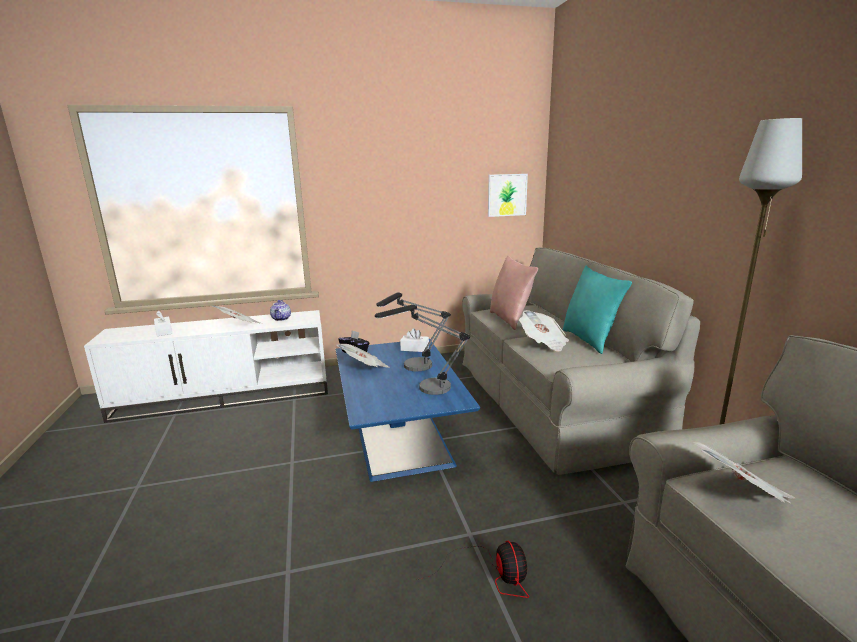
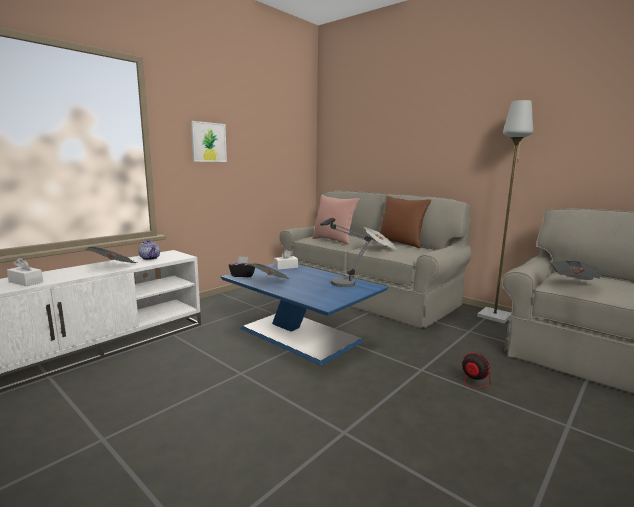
camera: 35 degrees left, 5 degrees down
table lamp [376,292,451,372] -> none
picture [488,174,528,217] -> picture moved to [191,121,227,162]
turquoise pillow [563,266,632,354] -> brown pillow [380,196,431,248]

